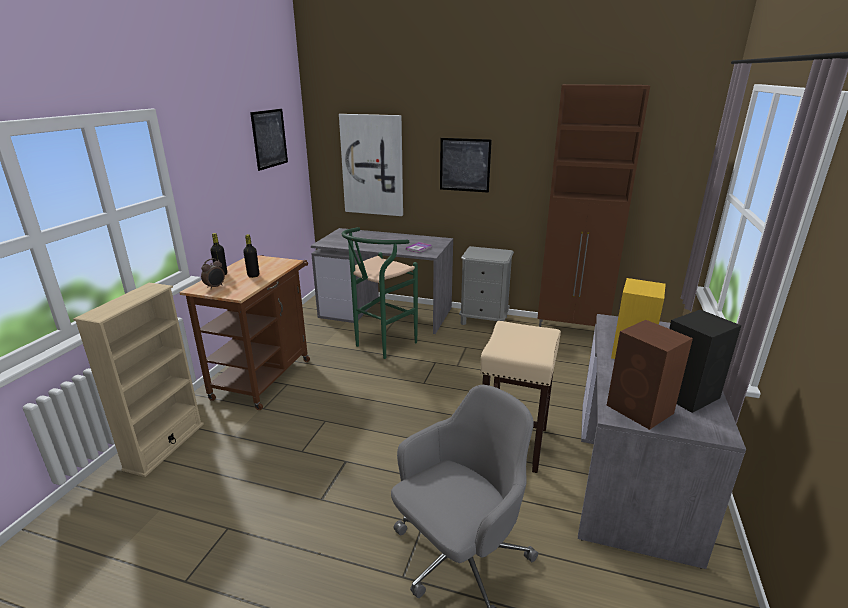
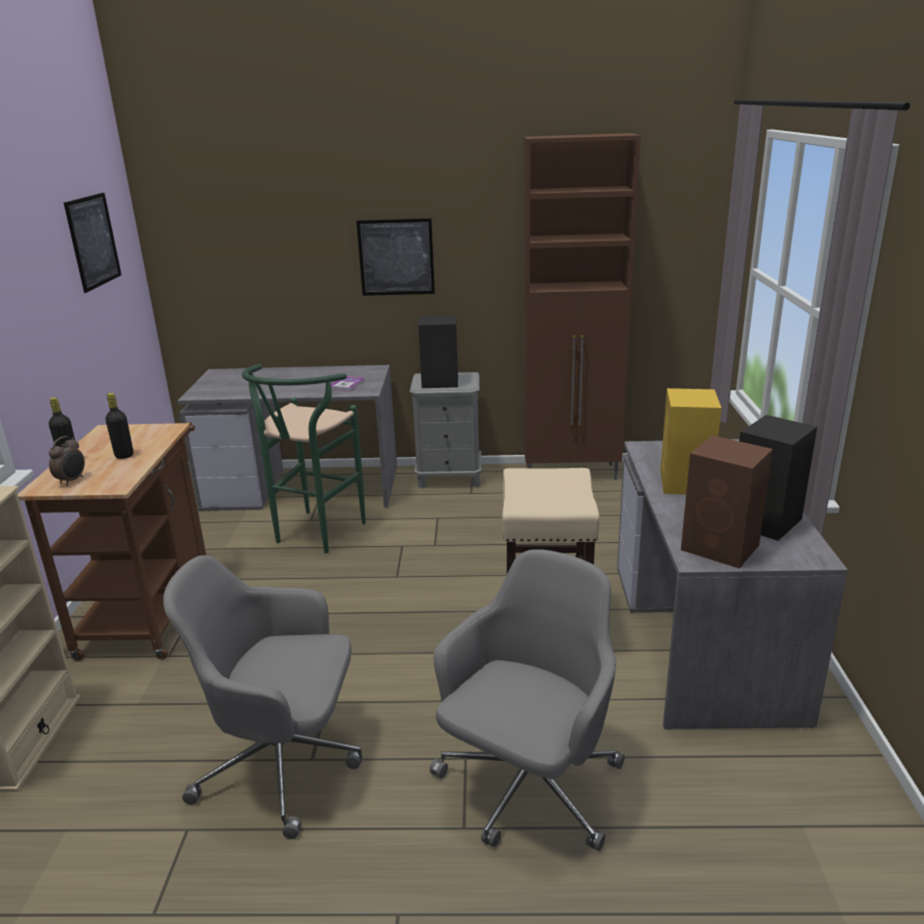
camera: 15 degrees left, 0 degrees up
picture [339,114,403,216] -> none
none -> grey office chair [163,555,362,839]
none -> black speaker [418,316,458,388]

